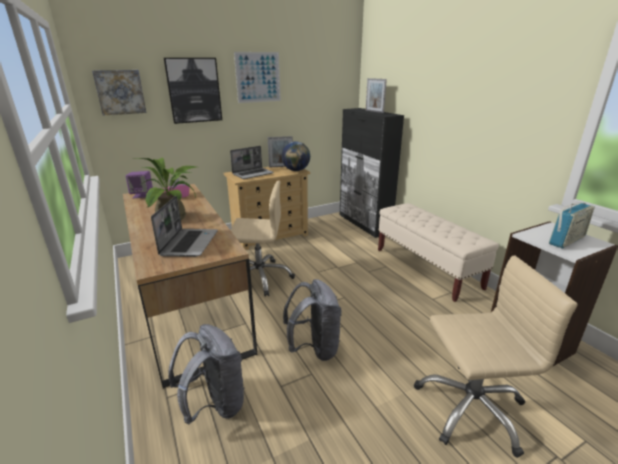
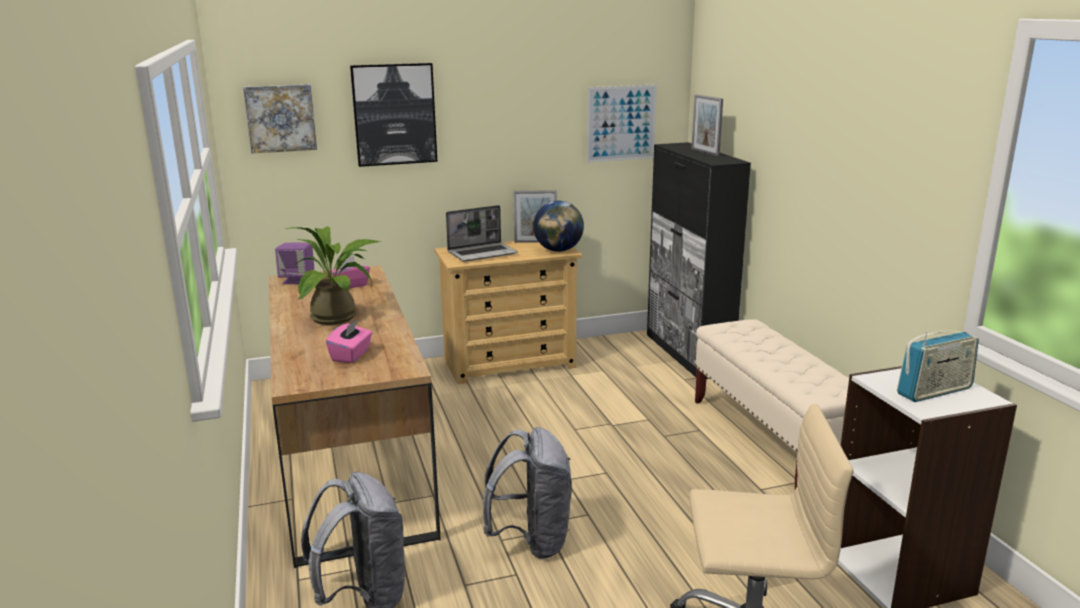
camera: 10 degrees right, 5 degrees down
laptop [151,196,218,257] -> pink tissue box [326,319,372,363]
beige office chair [230,181,295,297] -> none
picture [234,52,281,103] -> picture moved to [587,84,657,163]

